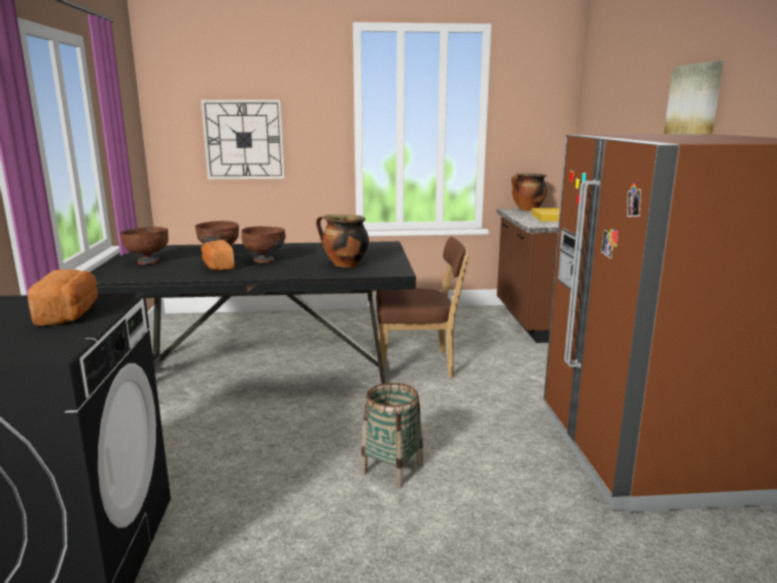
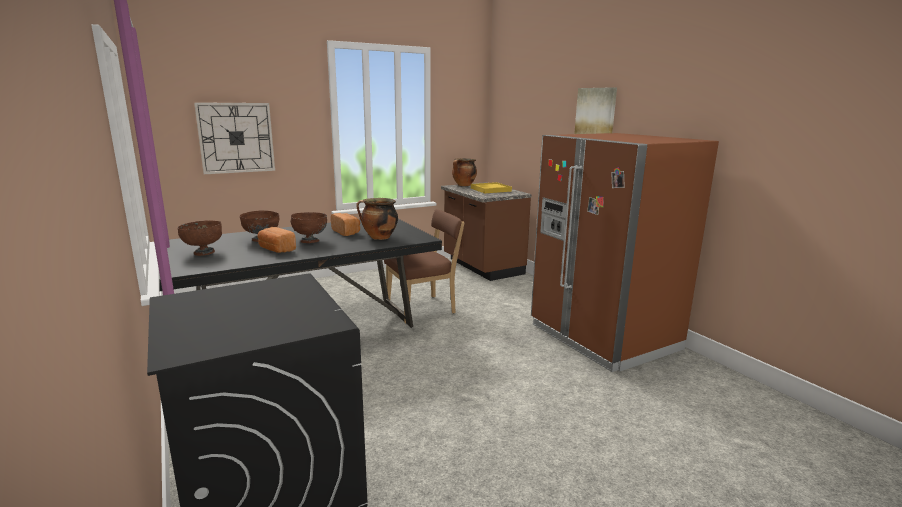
camera: 25 degrees left, 0 degrees up
bread [28,269,98,326] -> bread moved to [331,213,360,236]
basket [360,383,423,488] -> none

